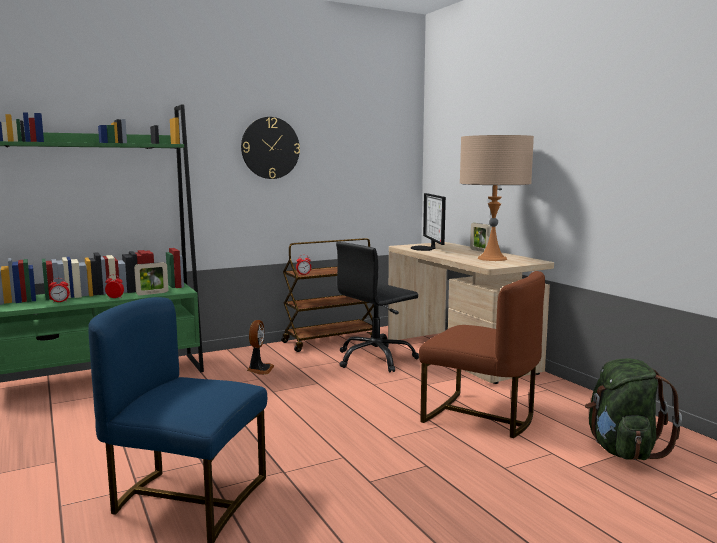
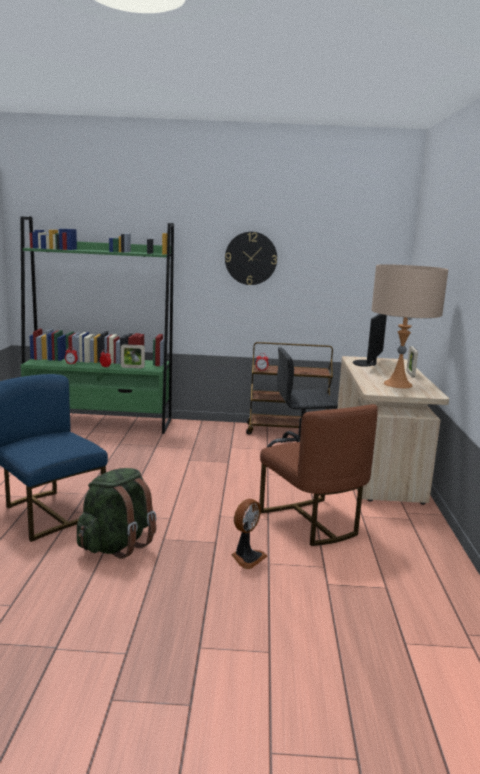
camera: 30 degrees right, 5 degrees up
fan [247,320,274,375] -> fan moved to [231,499,268,569]
green backpack [585,358,682,460] -> green backpack moved to [77,468,156,559]

